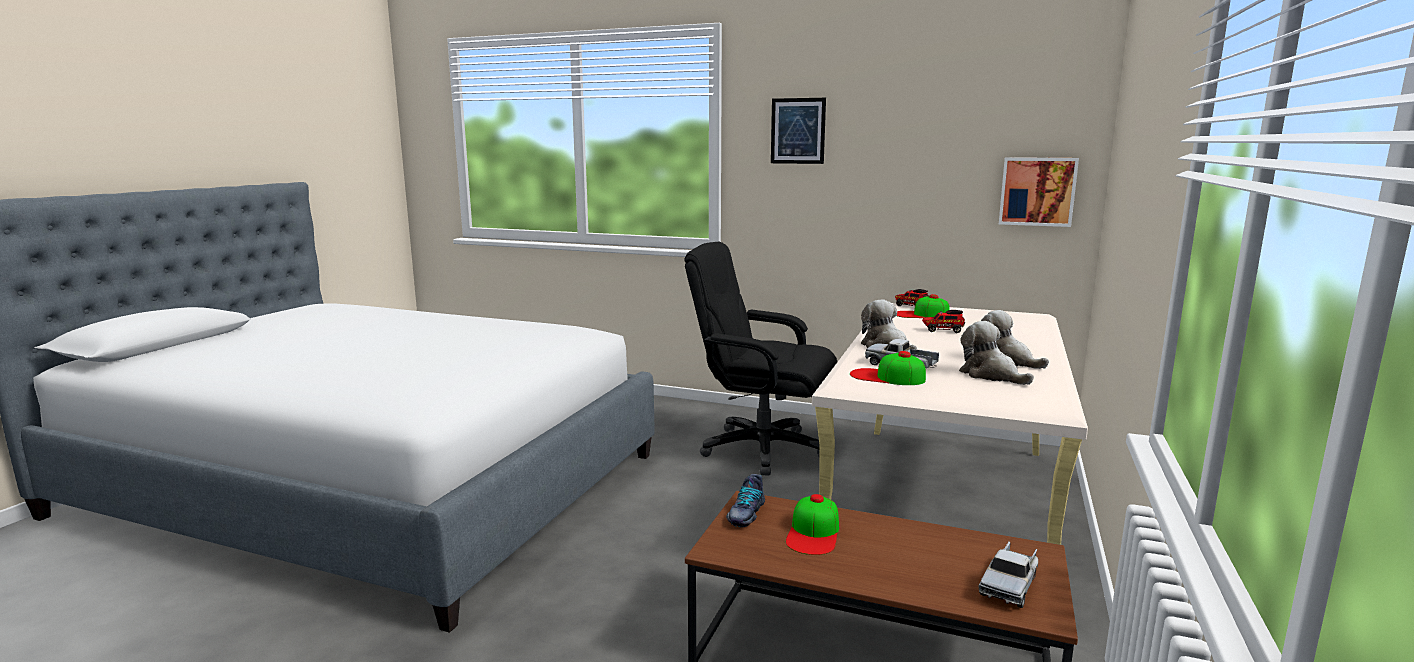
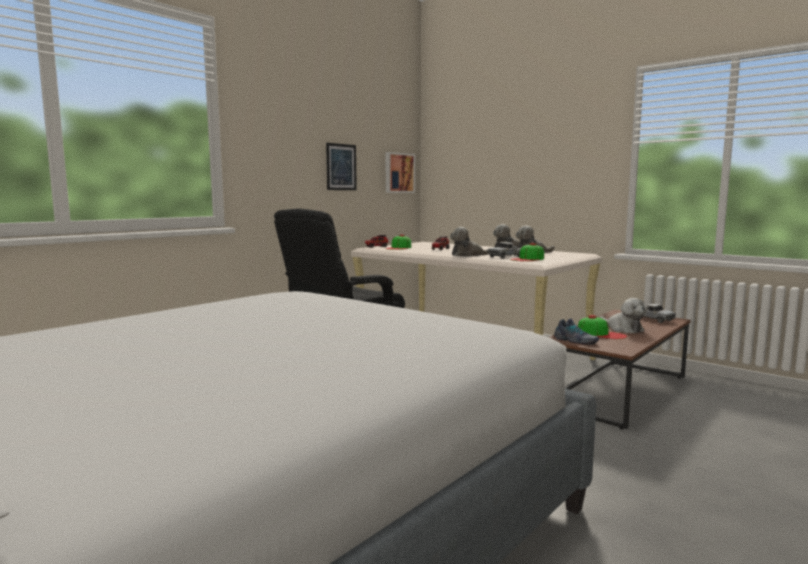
camera: 70 degrees left, 5 degrees down
picture [771,98,826,164] -> picture moved to [326,143,357,190]
none -> plush toy [599,298,647,333]

